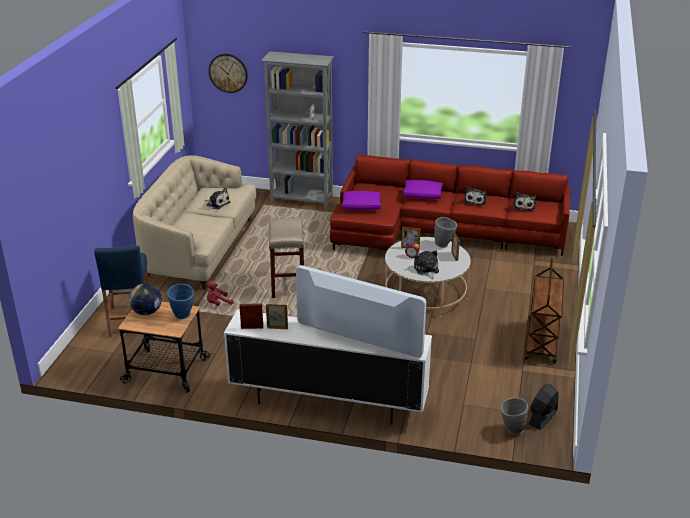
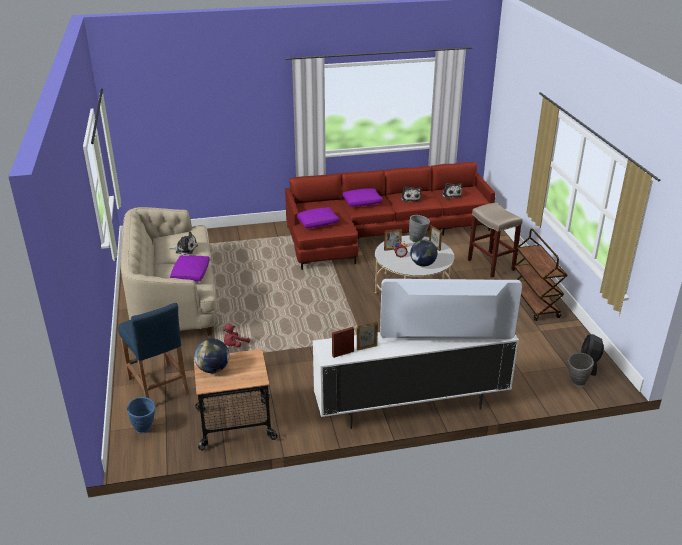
camera: 25 degrees left, 0 degrees up
blue vase [167,284,194,319] -> blue vase moved to [127,397,155,433]
wall clock [209,54,248,93] -> none
grey bookcase [261,51,334,209] -> none
beige stool [269,218,304,298] -> beige stool moved to [468,203,523,277]
plush toy [414,250,439,279] -> globe [410,239,437,266]
none -> purple pillow [170,255,210,282]

